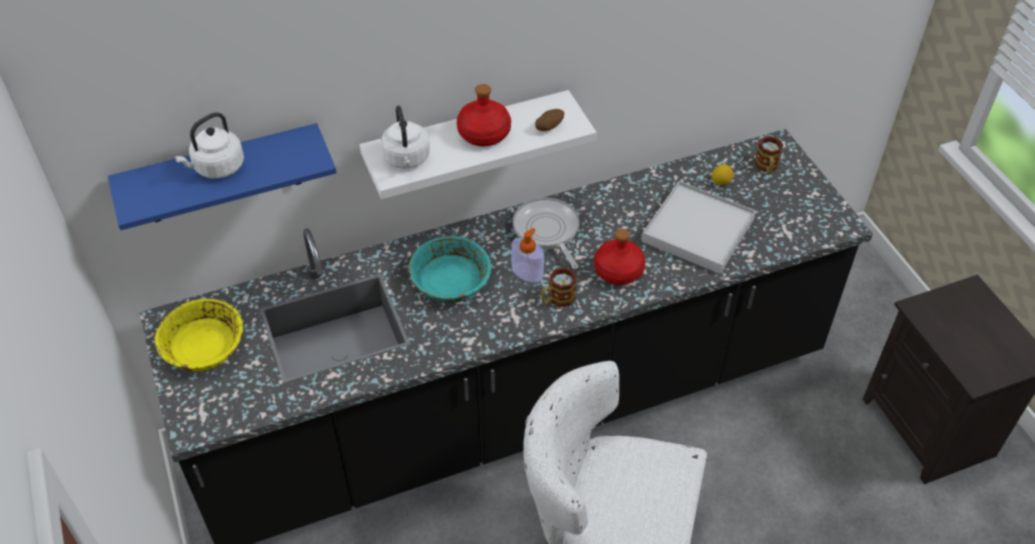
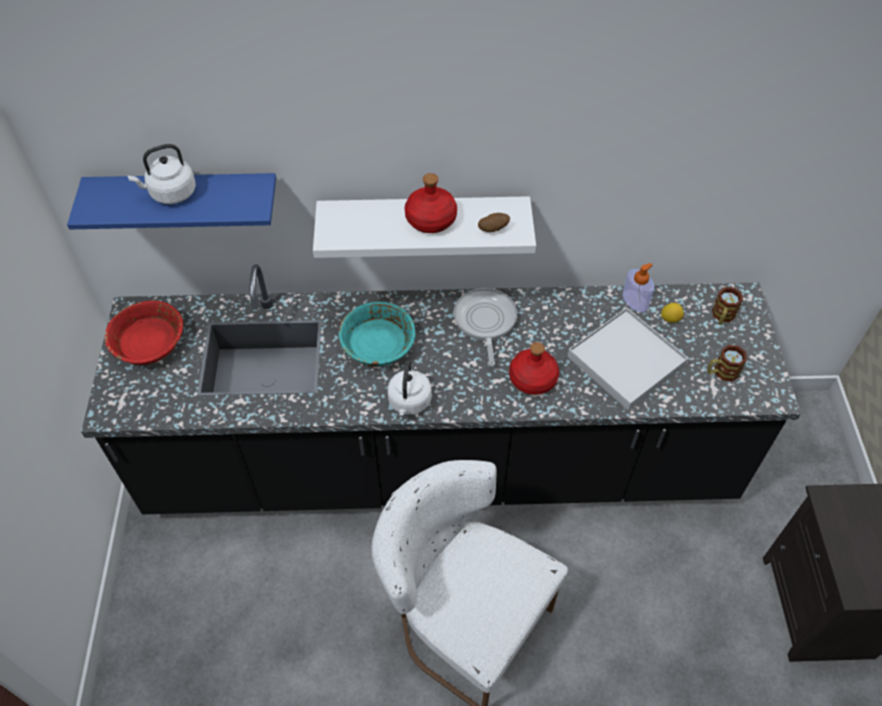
camera: 20 degrees right, 5 degrees up
yellow bowl [155,299,243,372] -> red bowl [105,300,183,365]
white kettle [381,105,430,168] -> white kettle moved to [388,360,432,415]
soap dispenser [512,228,544,283] -> soap dispenser moved to [622,263,655,312]
mug [541,267,577,307] -> mug moved to [707,345,747,382]

